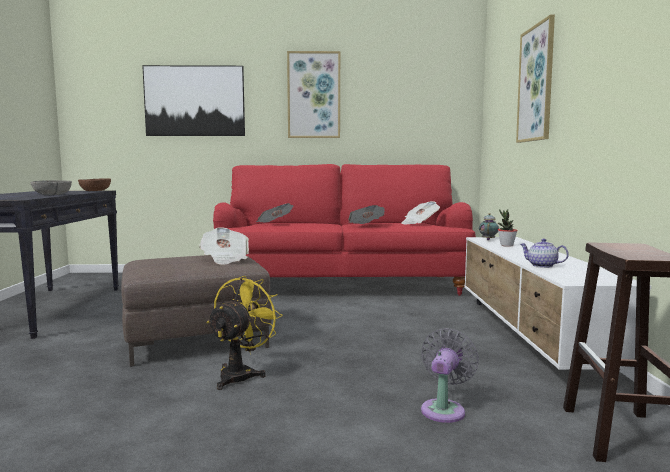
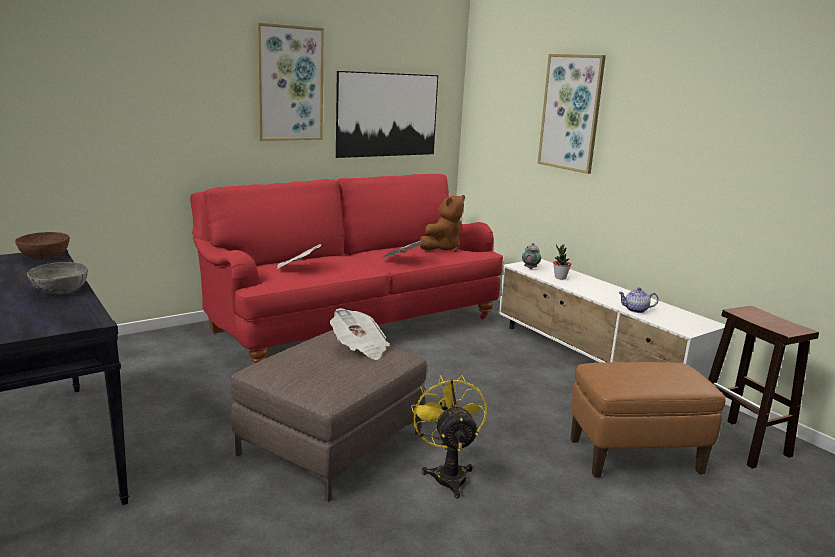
camera: 35 degrees left, 10 degrees up
picture [142,65,245,136] -> picture moved to [336,71,438,158]
newspaper [401,201,440,225] -> brown plush toy [420,195,465,252]
grey fan [421,328,479,423] -> brown ottoman [571,362,726,477]

